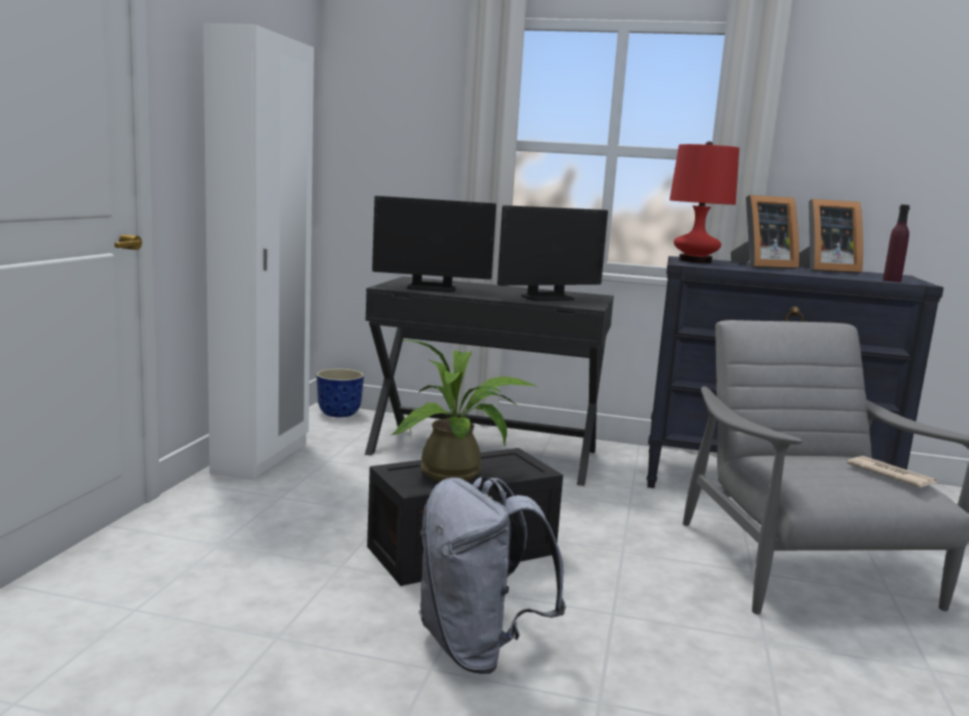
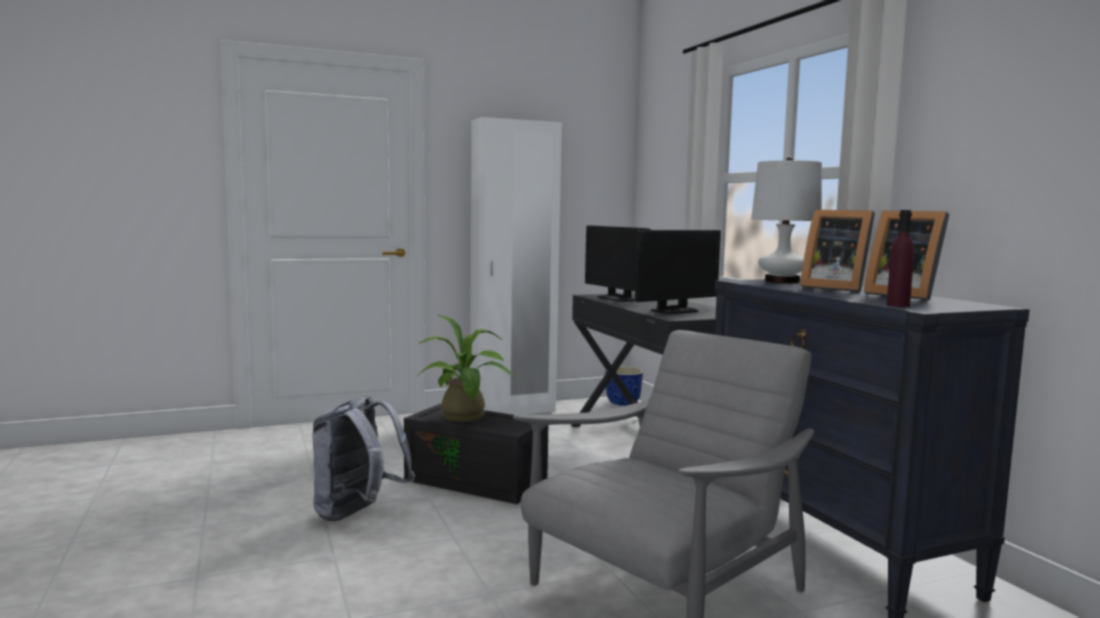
camera: 55 degrees right, 5 degrees down
monitor [497,205,608,301] -> monitor turned 60 degrees counterclockwise [635,230,721,314]
red table lamp [670,141,739,263] -> white table lamp [751,157,822,283]
newspaper [847,456,937,488] -> none

